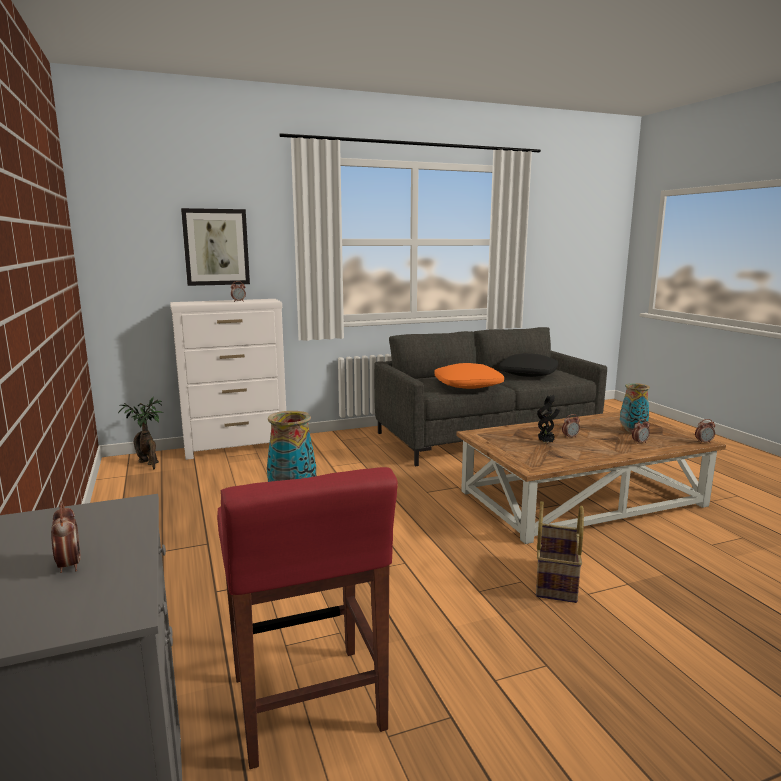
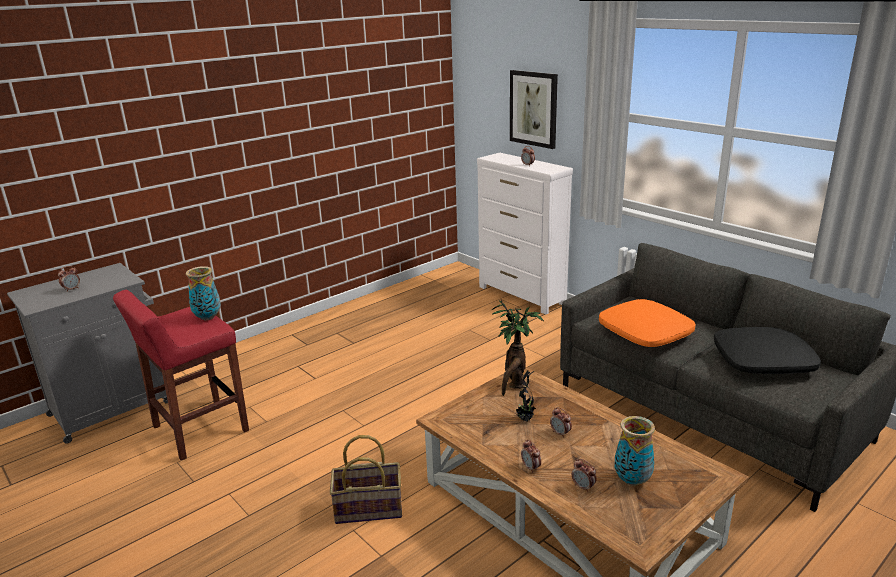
camera: 70 degrees right, 10 degrees up
potted plant [118,397,164,470] -> potted plant moved to [492,300,544,396]
alarm clock [695,419,715,444] -> alarm clock moved to [521,440,541,473]

